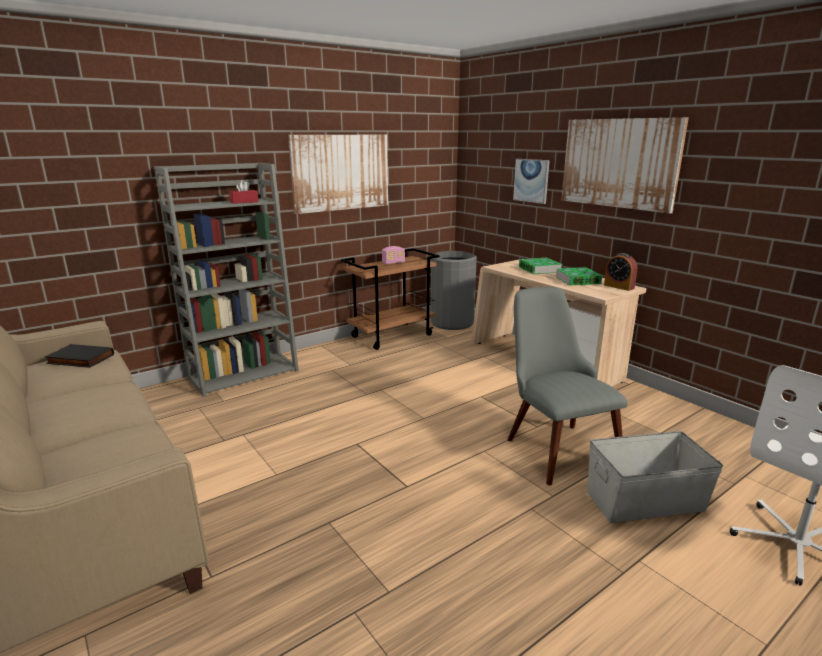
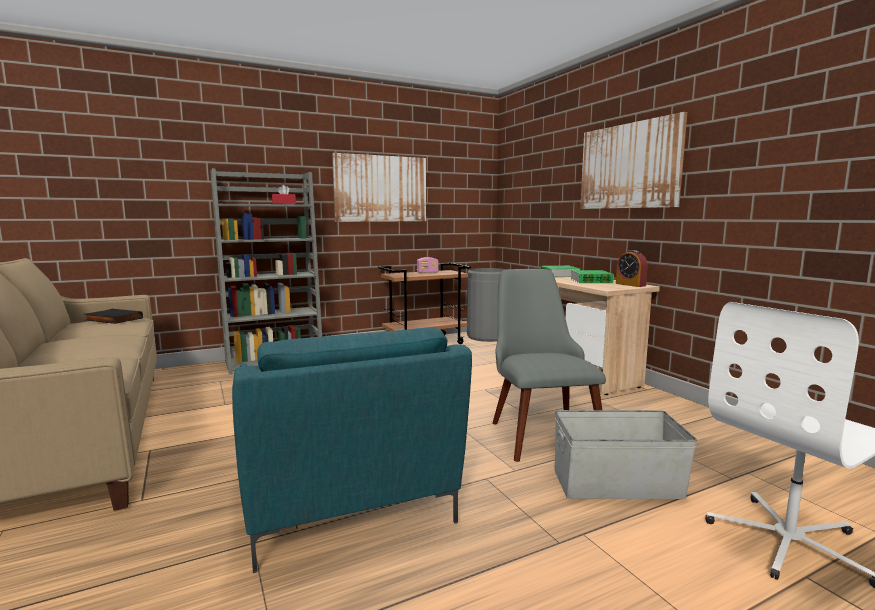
camera: 10 degrees right, 10 degrees down
picture [513,159,550,204] -> none
none -> turquoise armchair [232,327,472,573]

